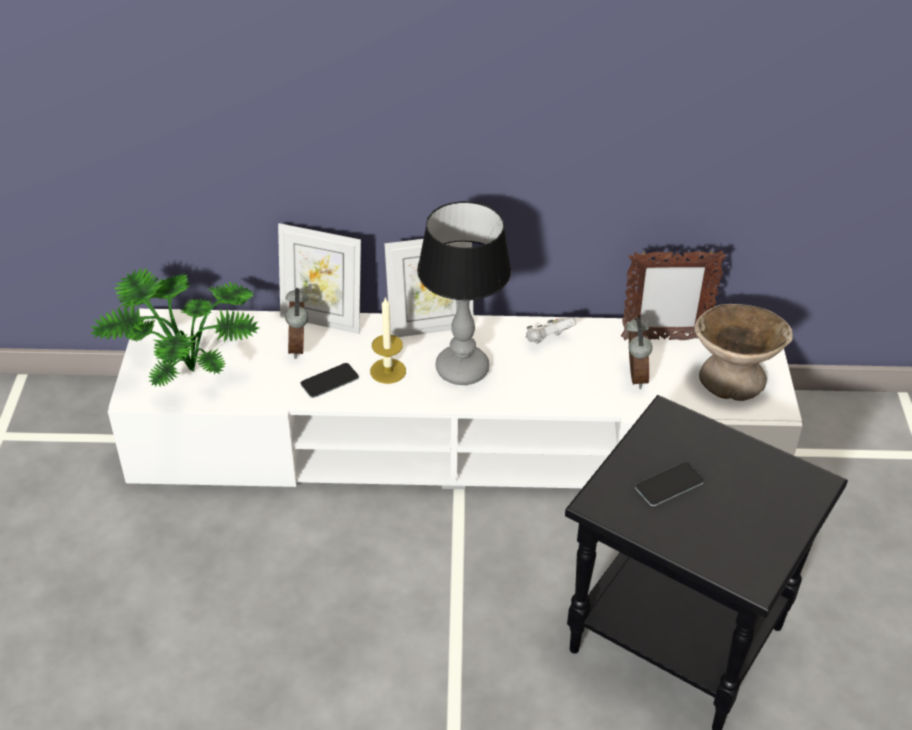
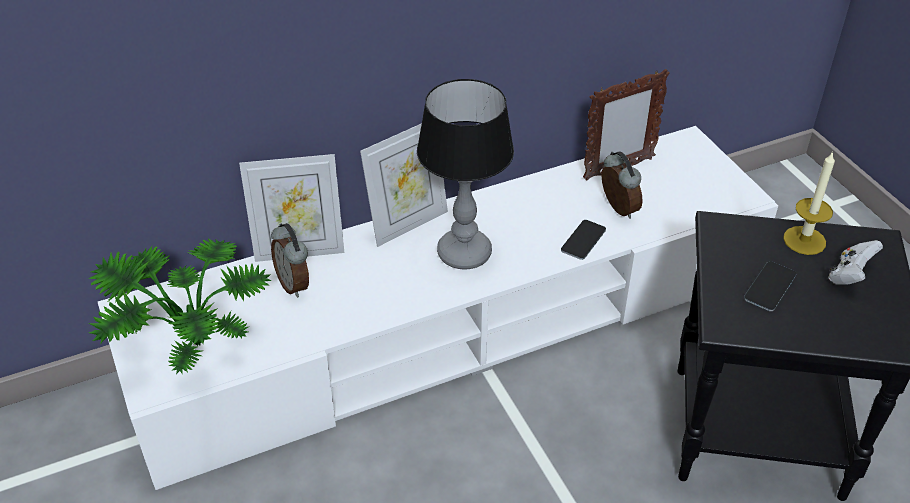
camera: 25 degrees left, 0 degrees up
phone [301,363,359,398] -> phone moved to [561,220,606,260]
candle [370,296,406,384] -> candle moved to [783,151,835,255]
white game controller [526,317,576,344] -> white game controller moved to [828,240,883,285]
beige bowl [694,304,793,401] -> none

